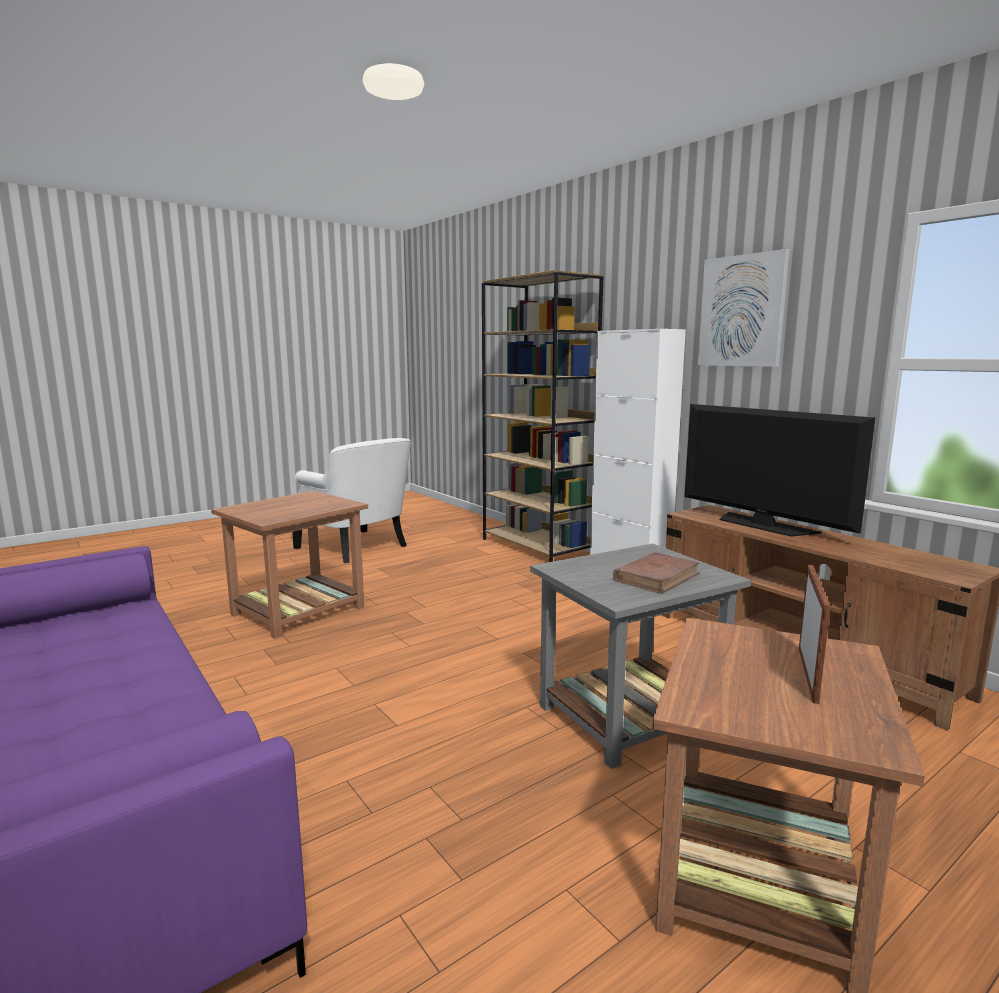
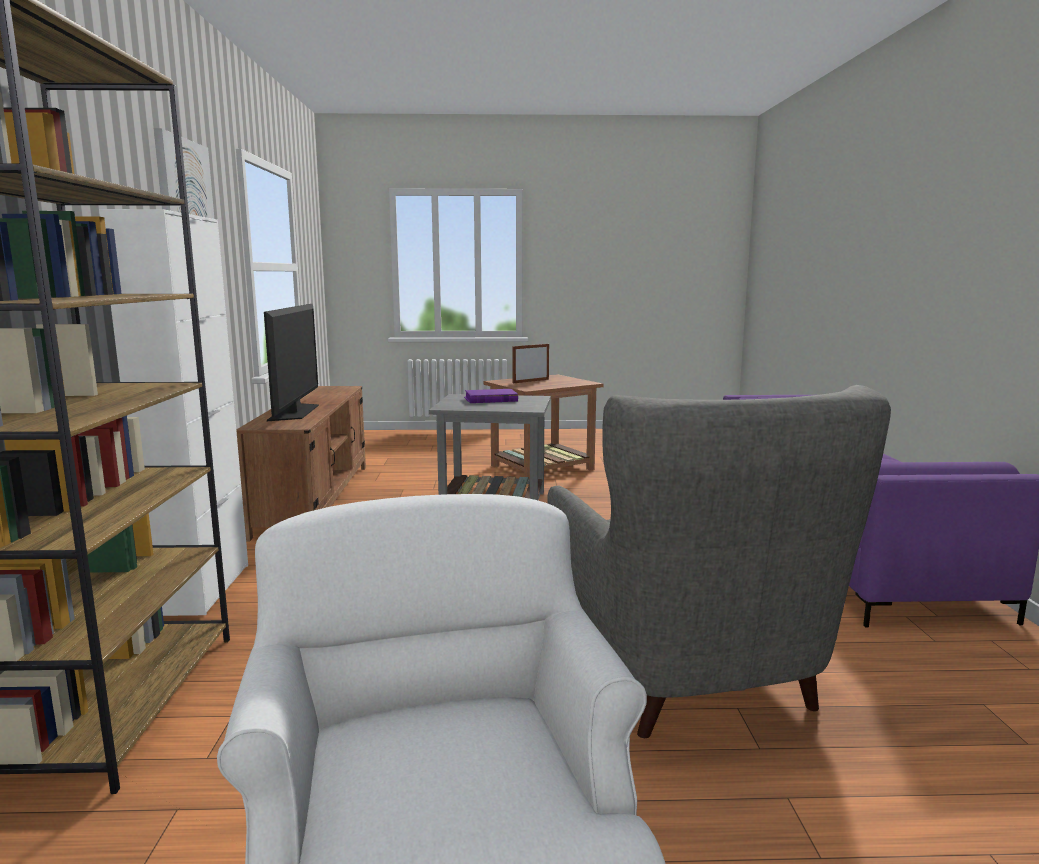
camera: 145 degrees left, 0 degrees up
brown side table [211,491,368,639] -> grey armchair [547,385,891,738]
brown book [613,552,700,594] -> purple book [464,389,518,403]

